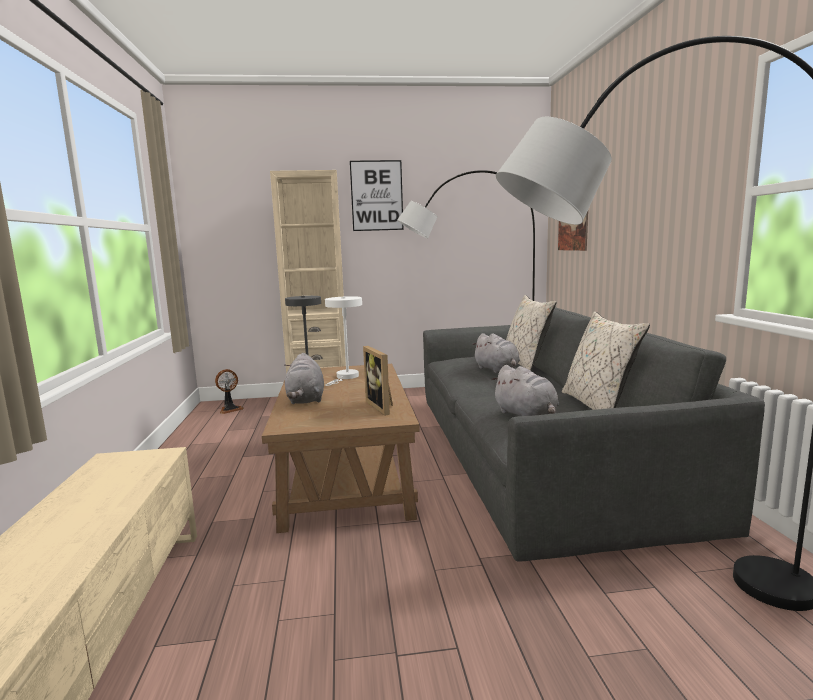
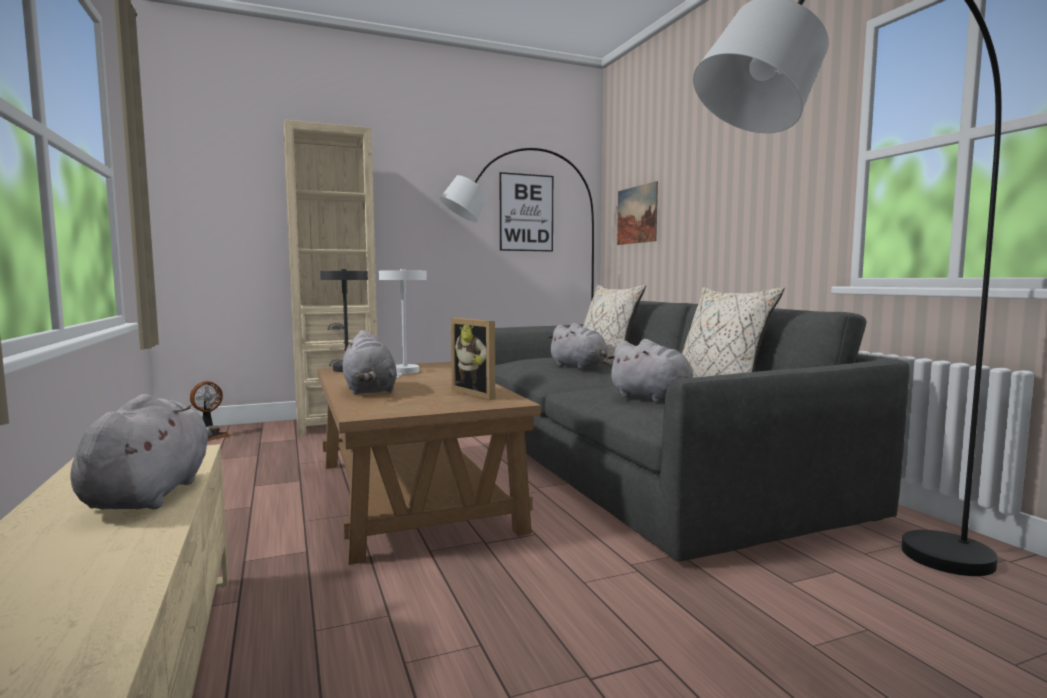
camera: 15 degrees left, 5 degrees down
picture [350,160,404,231] -> picture moved to [500,172,553,252]
none -> grey plush toy [70,394,220,509]

